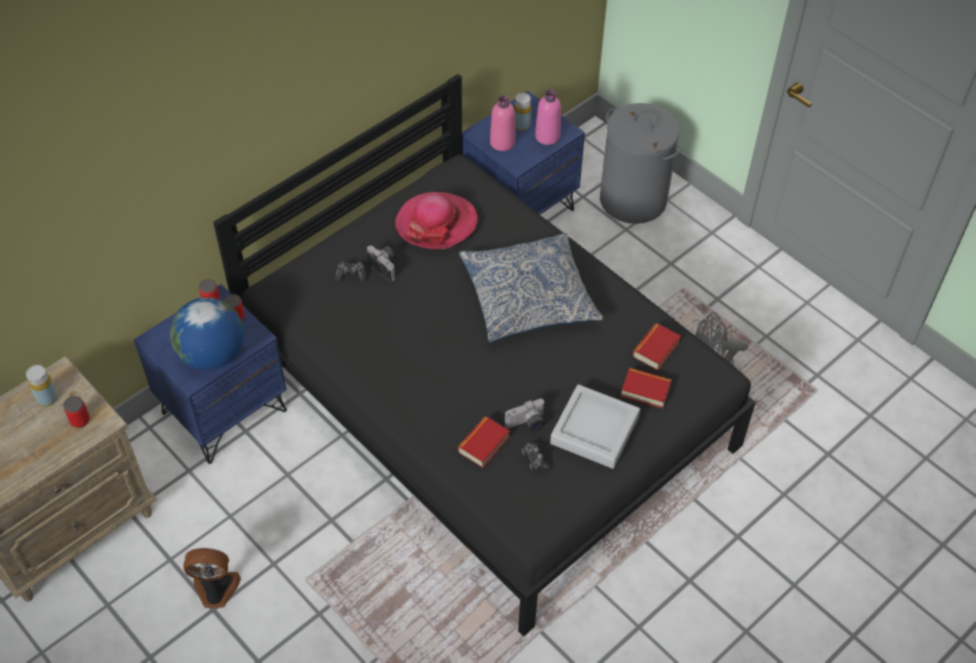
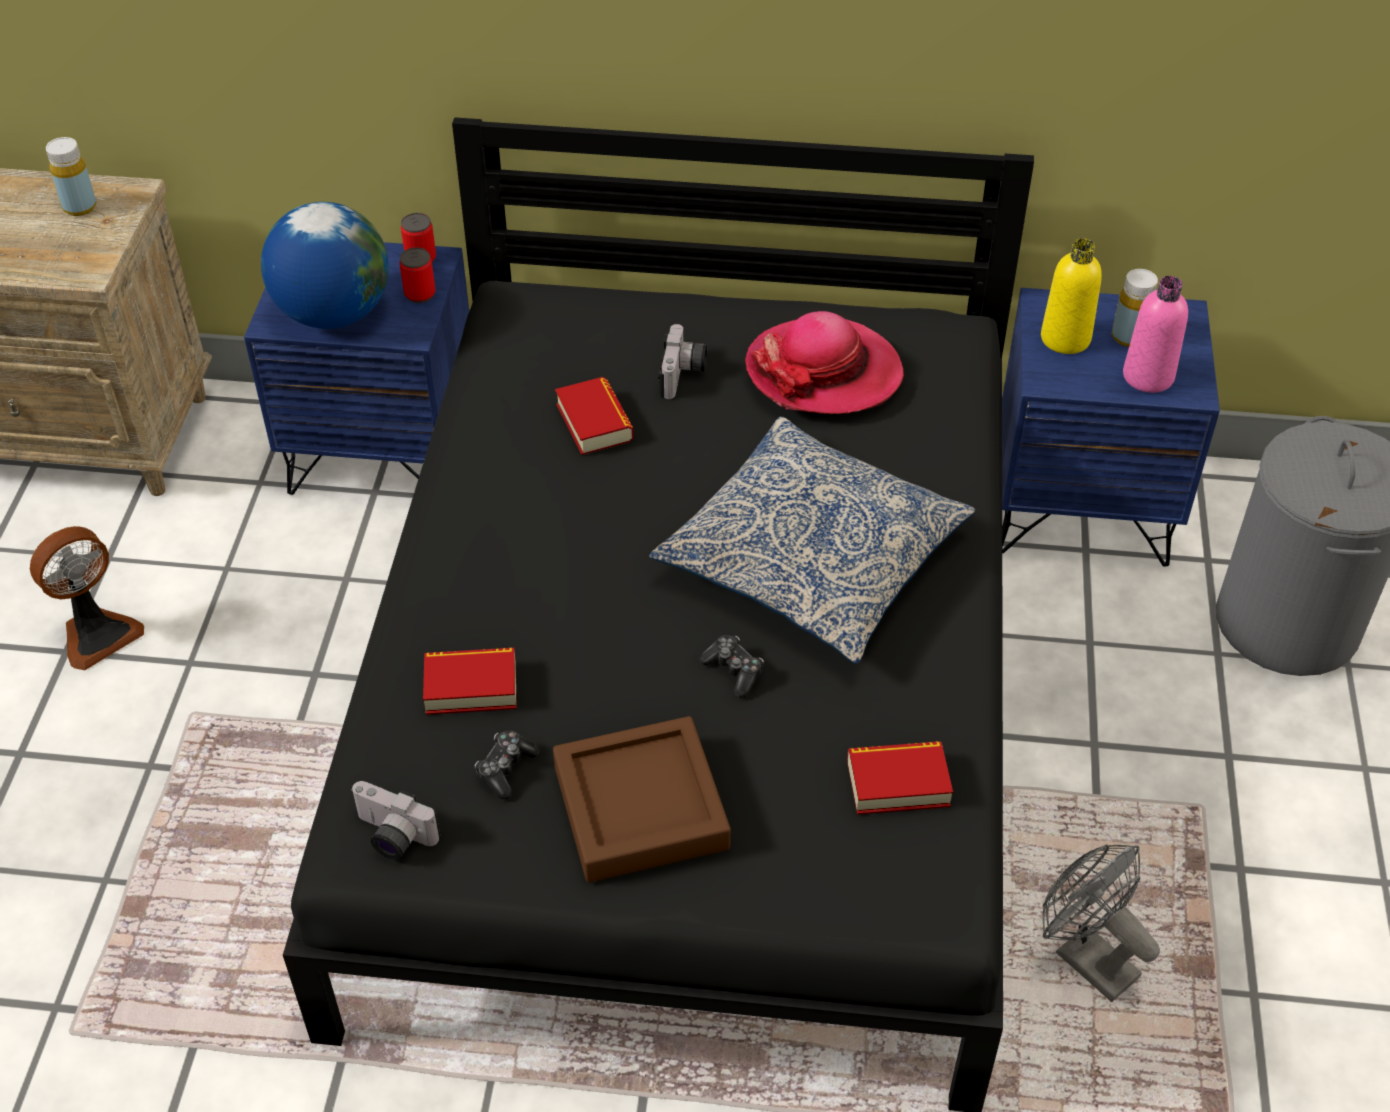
camera: 50 degrees right, 5 degrees down
can [63,396,90,428] -> none
fan [183,548,241,608] -> fan turned 90 degrees clockwise [30,526,144,670]
game controller [335,261,366,282] -> game controller moved to [699,635,764,698]
pink bottle [490,95,515,151] -> yellow bottle [1041,238,1102,354]
camera [504,399,545,431] -> camera moved to [351,781,440,860]
grey tray [550,384,640,469] -> brown tray [553,716,731,882]
book [621,368,672,409] -> book moved to [555,377,634,455]

